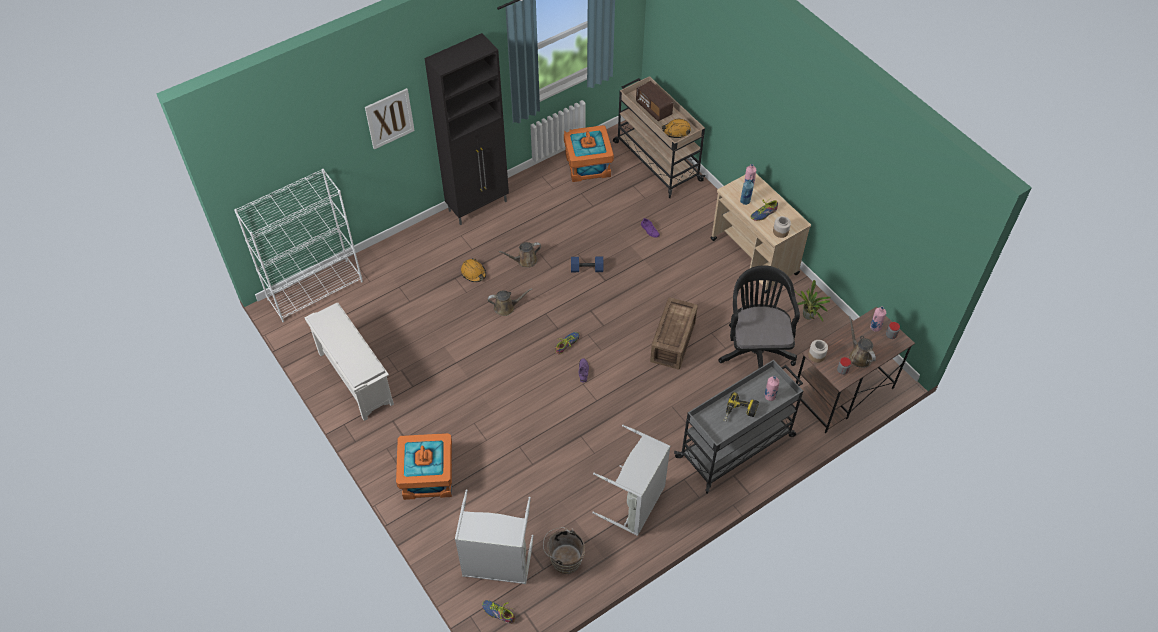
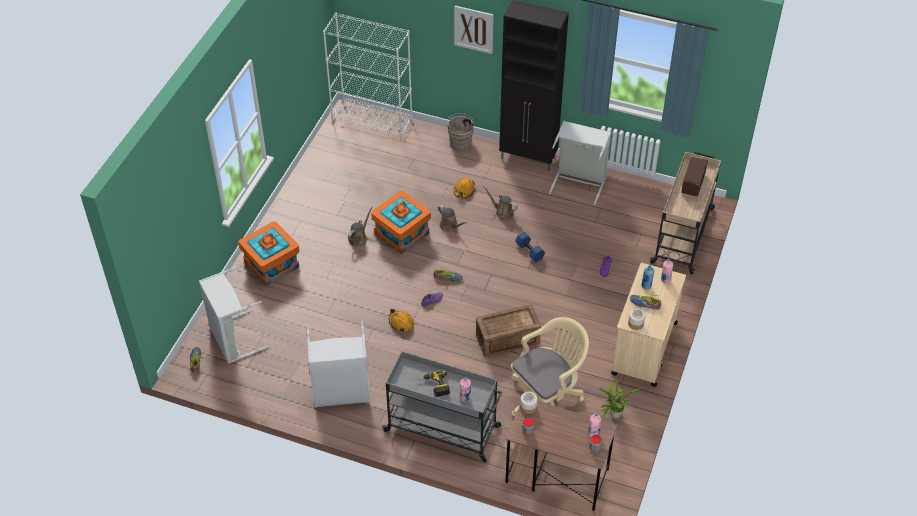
camera: 55 degrees right, 5 degrees down
white shoe rack [304,303,394,421] -> none
brown bucket [543,527,585,574] -> brown bucket moved to [446,113,475,150]
orange storage box [564,125,614,182] -> orange storage box moved to [371,191,431,254]
orange hard hat [662,119,691,138] -> orange hard hat moved to [389,309,415,332]
black office chair [718,265,800,368] -> beige office chair [511,317,589,416]
brown watering can [849,316,876,368] -> brown watering can moved to [348,207,373,246]
none -> grey laundry basket [549,121,611,205]

